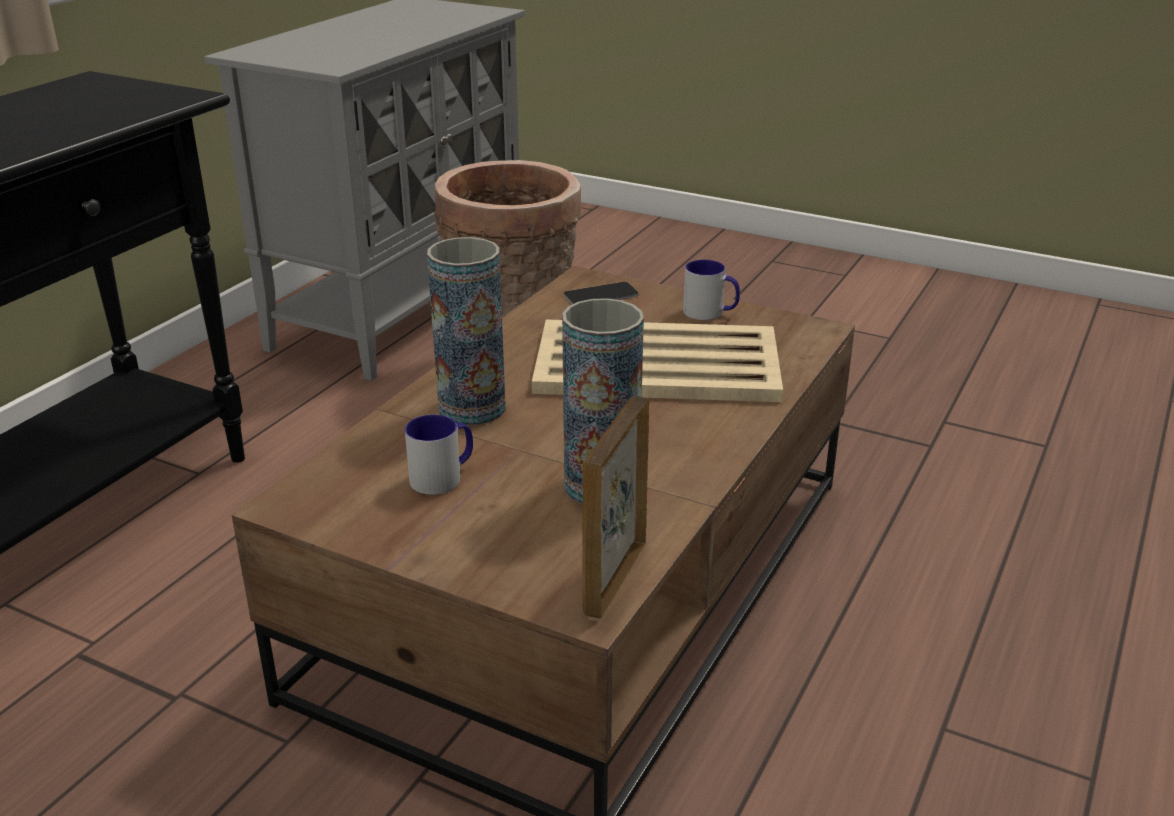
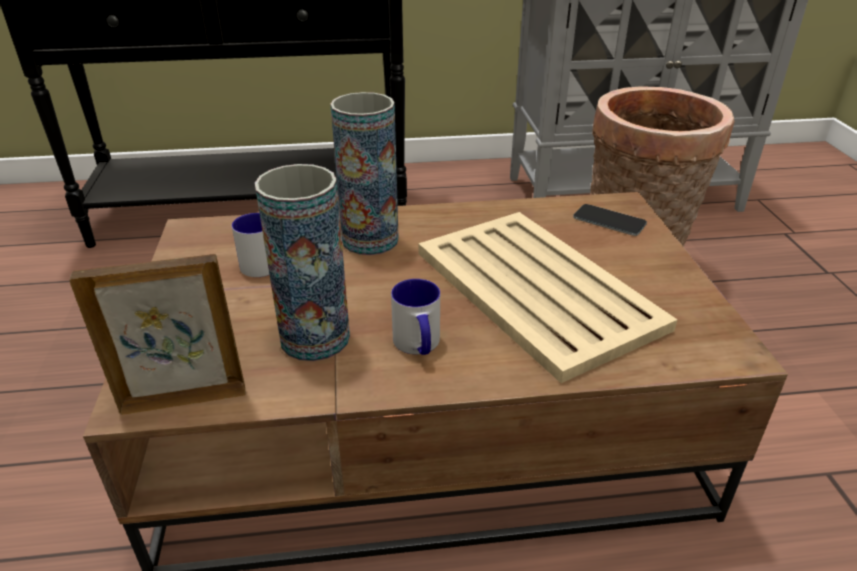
camera: 55 degrees right, 5 degrees up
mug [683,260,740,320] -> mug moved to [391,279,440,355]

